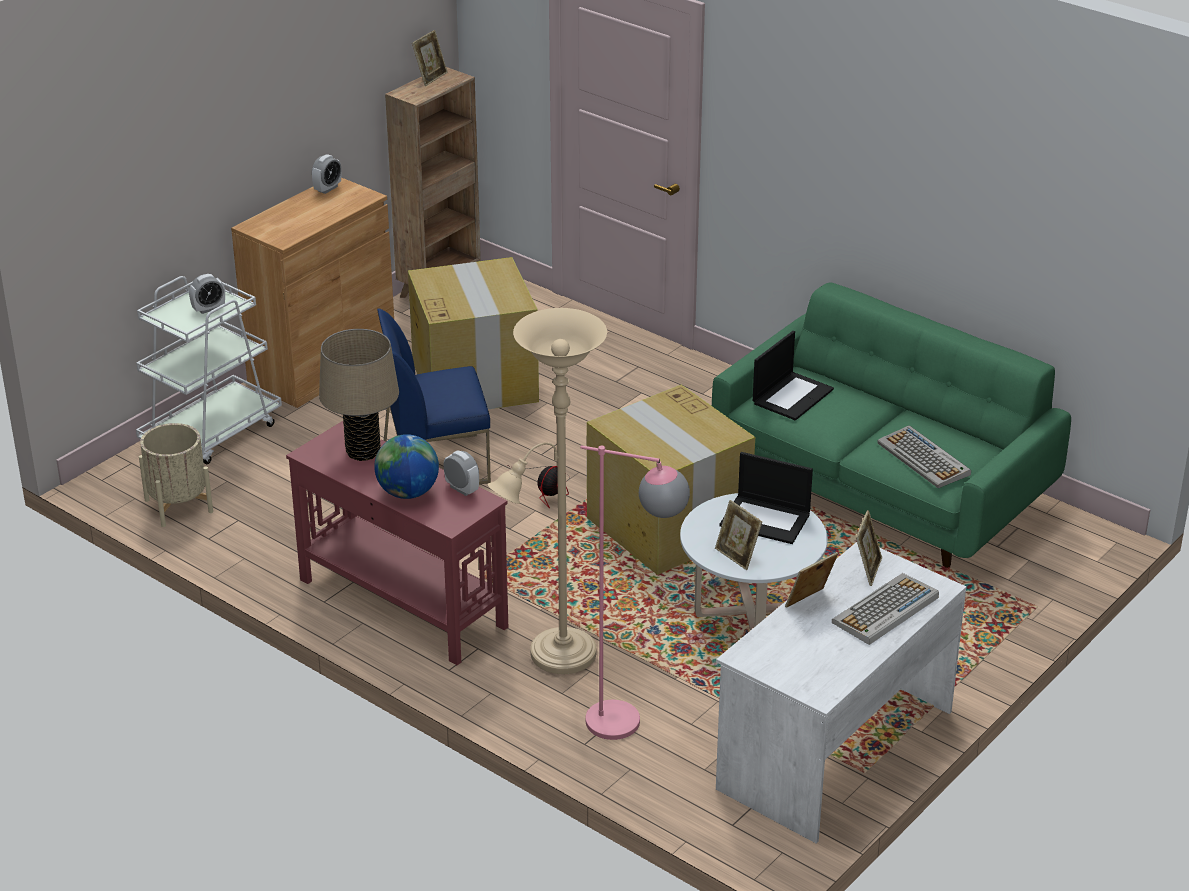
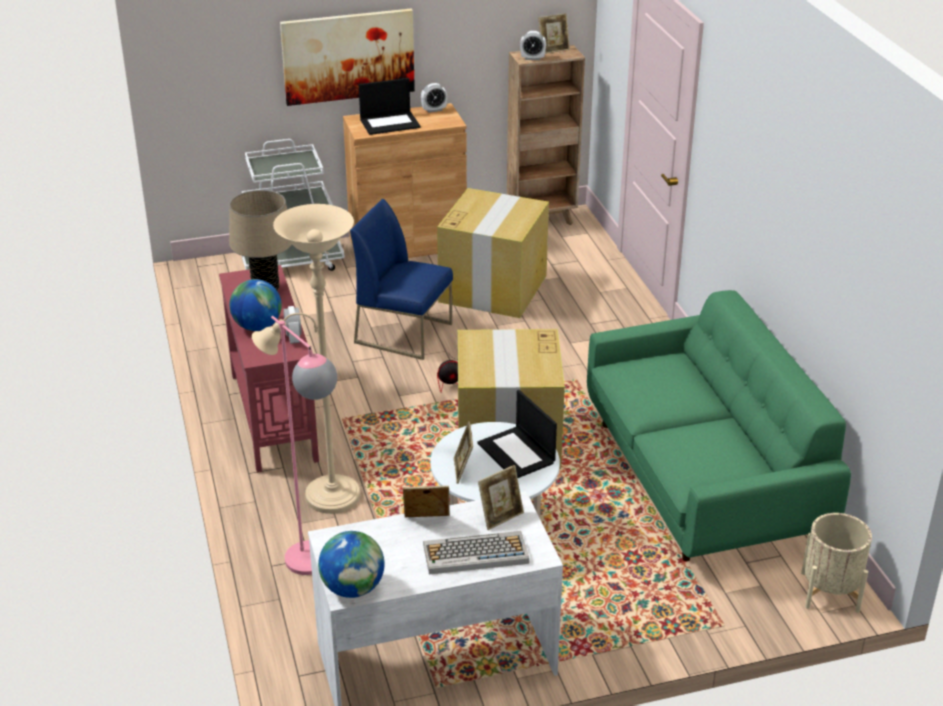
camera: 35 degrees right, 0 degrees up
beige planter [139,423,213,527] -> beige planter moved to [801,513,872,613]
alarm clock [189,274,225,314] -> alarm clock moved to [520,31,546,60]
laptop [753,331,834,420] -> laptop moved to [359,78,421,135]
keyboard [877,425,971,488] -> none
none -> picture [280,9,415,106]
none -> globe [318,531,385,598]

